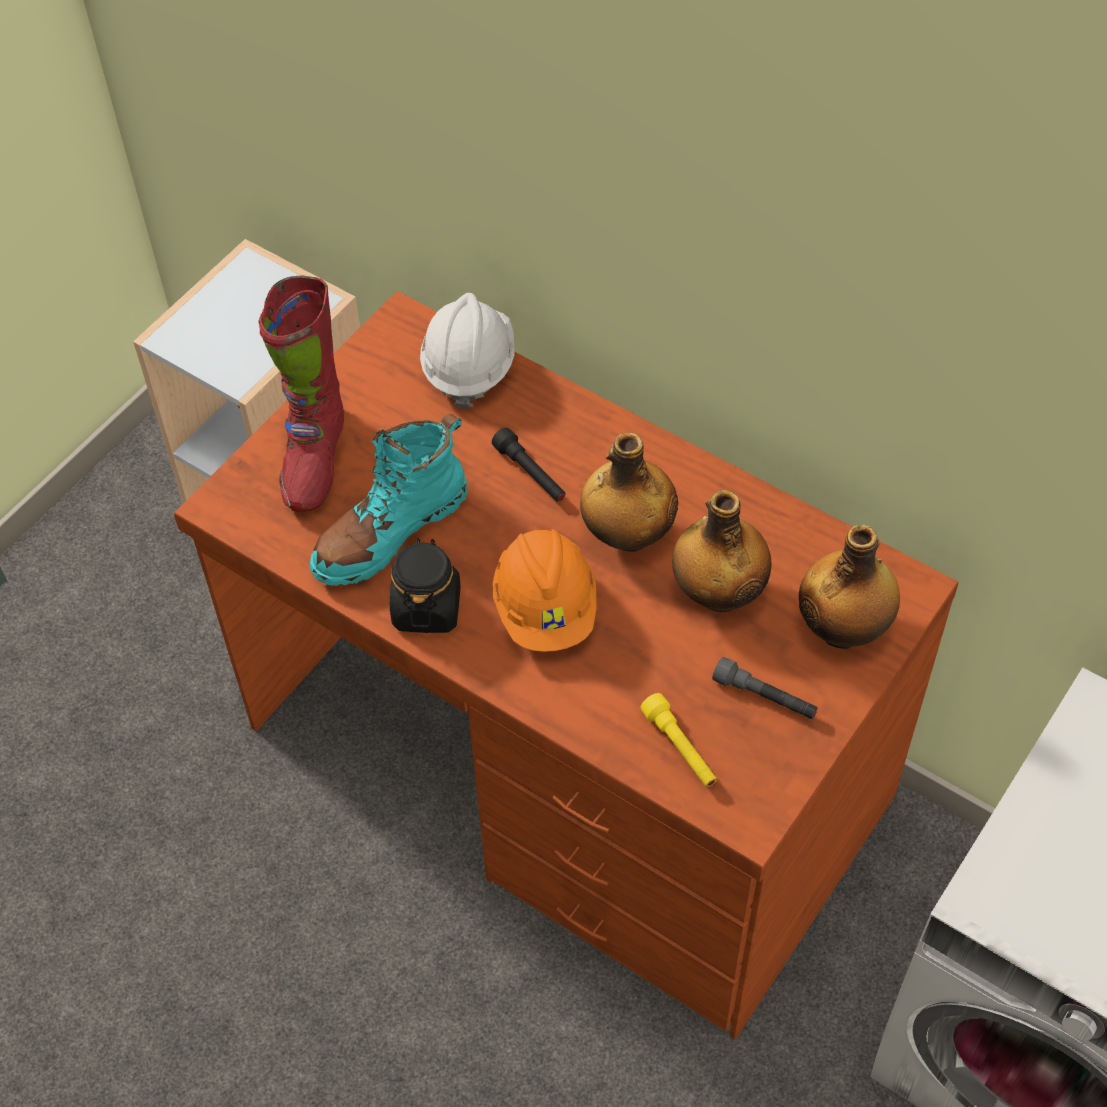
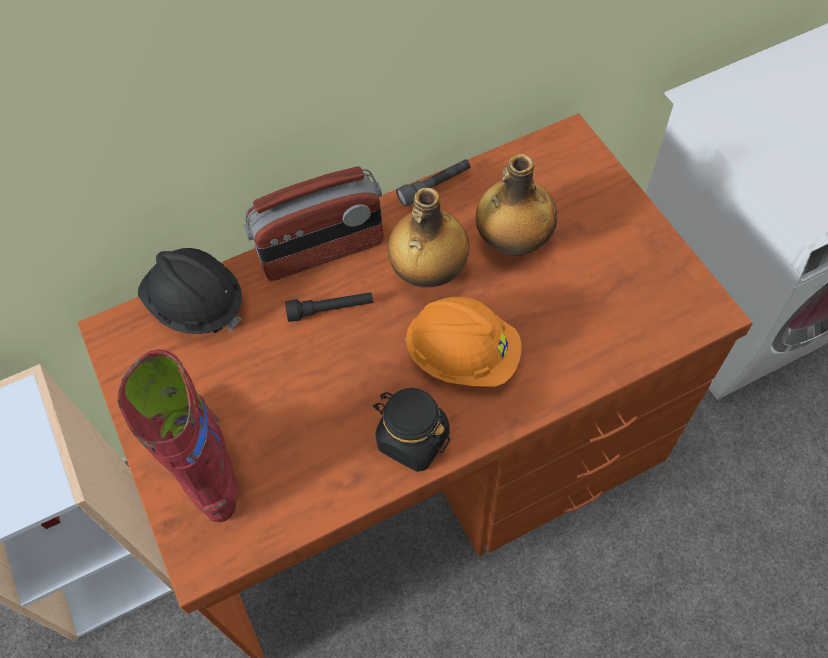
camera: 60 degrees left, 5 degrees up
red boot [258,276,344,512] -> red boot turned 150 degrees counterclockwise [117,349,238,523]
turquoise boot [310,414,468,586] -> none
white hard hat [420,293,515,409] -> black hard hat [138,248,242,334]
yellow flashlight [640,693,717,787] -> none
grey flashlight [712,657,818,719] -> grey flashlight moved to [396,159,471,206]
bottle [799,524,900,649] -> none
none -> radio [244,166,384,281]

